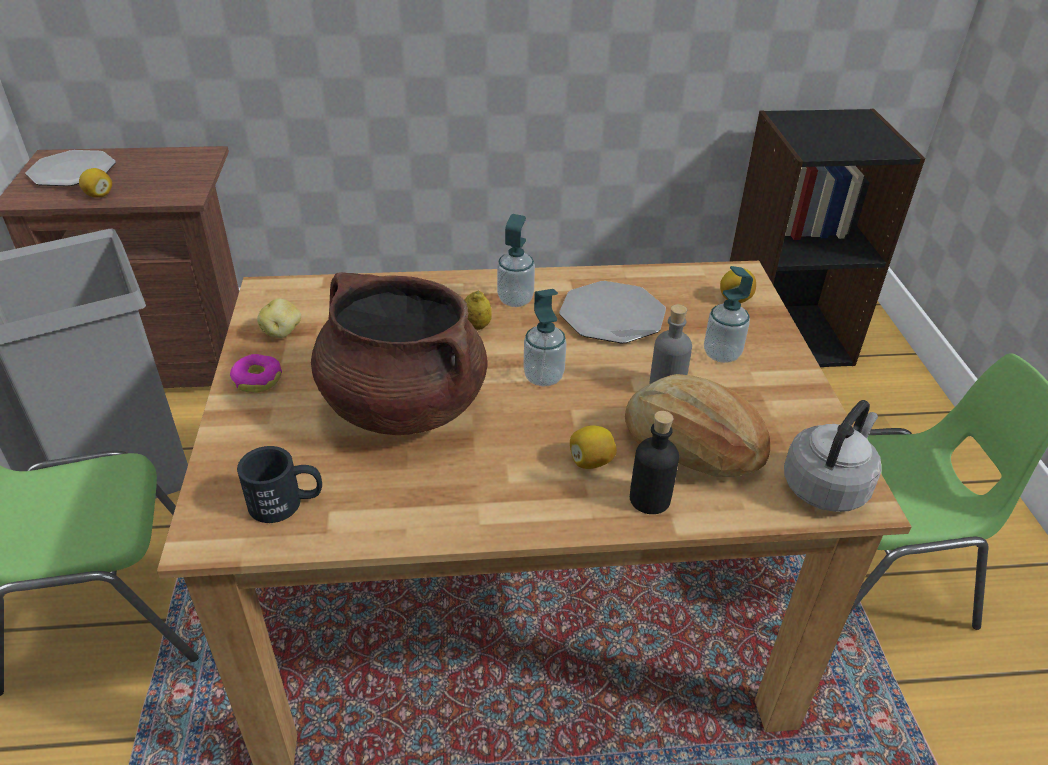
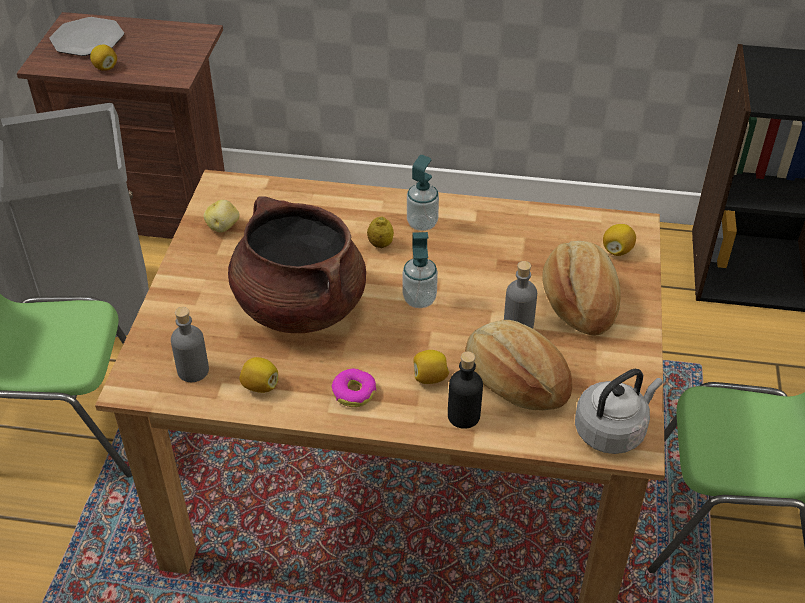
camera: 15 degrees right, 5 degrees up
donut [230,354,282,393] -> donut moved to [331,369,376,407]
black mug [237,446,322,523] -> grey bottle [171,307,209,382]
plate [559,281,666,343] -> none
soap dispenser [704,266,753,363] -> bread [542,241,621,336]
none -> lemon [239,357,278,393]

